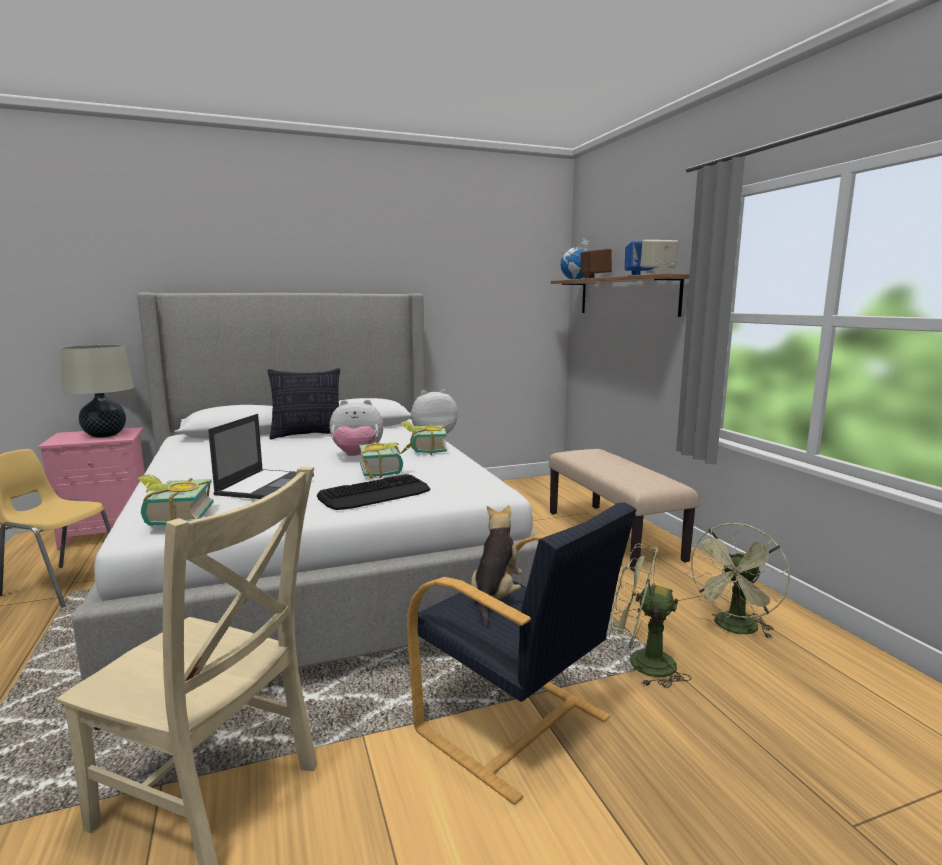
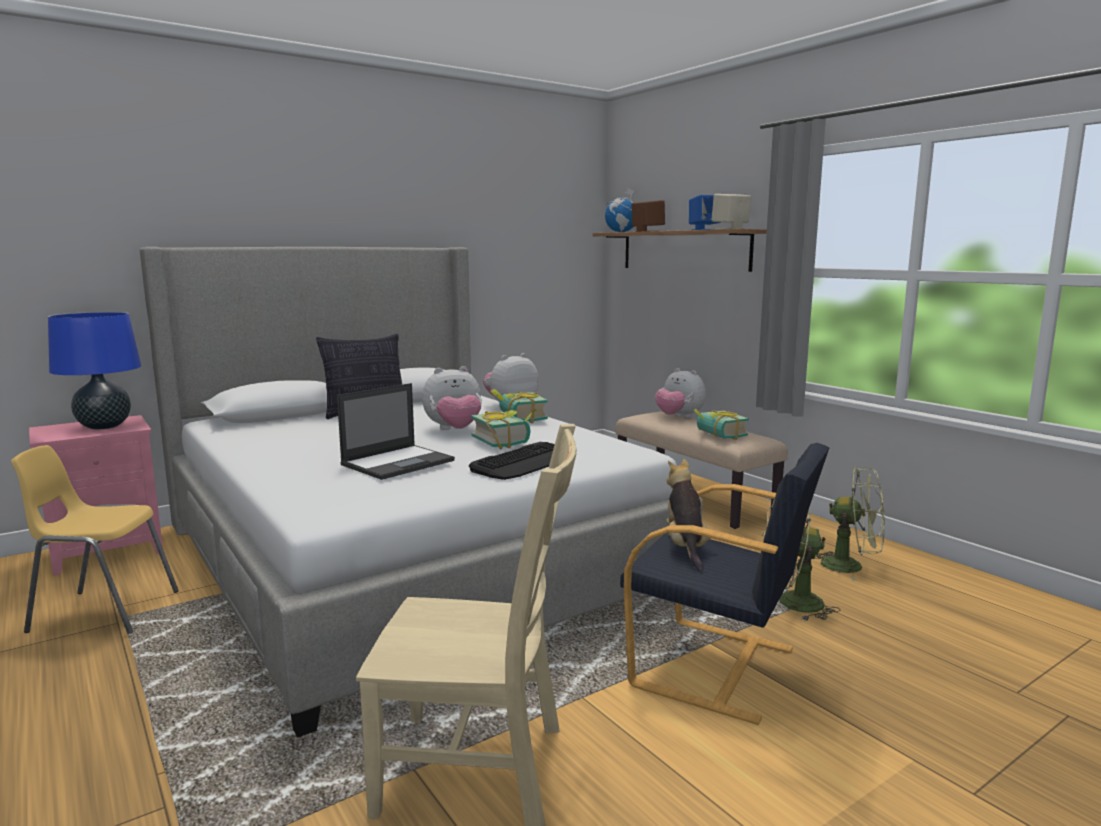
camera: 15 degrees left, 0 degrees up
beige table lamp [60,344,134,438] -> blue table lamp [48,312,141,430]
book [138,474,214,526] -> book moved to [694,408,749,440]
laptop [208,414,314,499] -> laptop turned 45 degrees clockwise [337,383,455,480]
green fan [687,523,790,639] -> green fan turned 90 degrees counterclockwise [816,467,885,581]
none -> plush toy [655,368,706,418]

